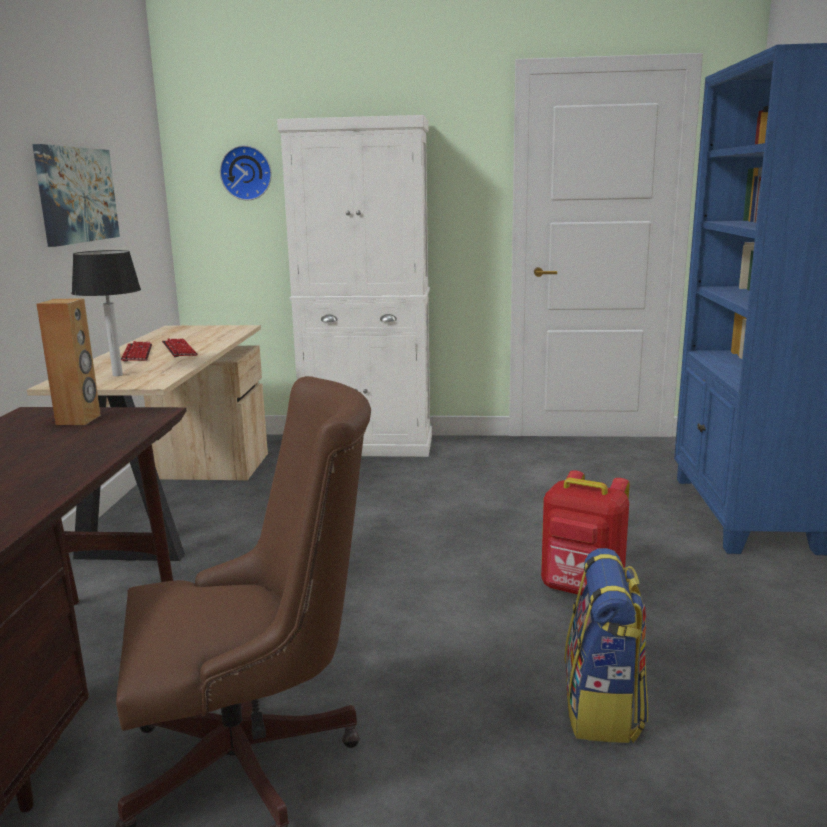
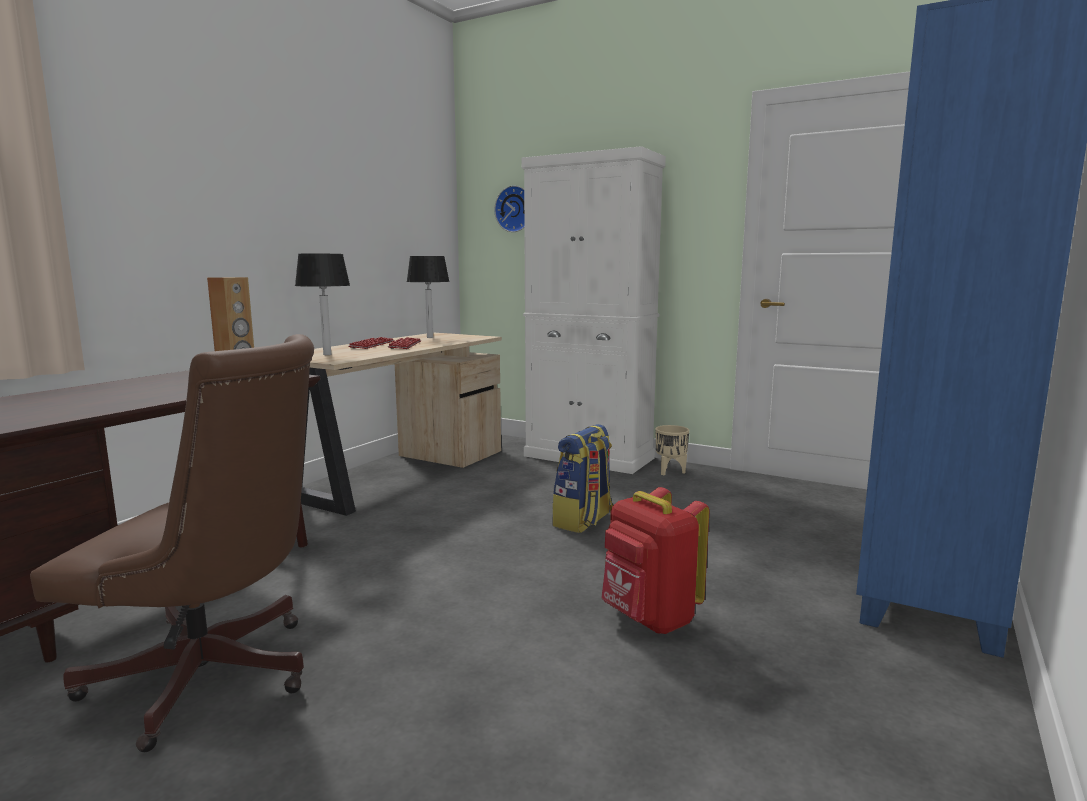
camera: 25 degrees right, 5 degrees down
picture [32,144,120,247] -> none
backpack [565,548,648,743] -> backpack moved to [552,424,613,533]
none -> table lamp [406,256,450,338]
none -> beige planter [656,425,689,475]

